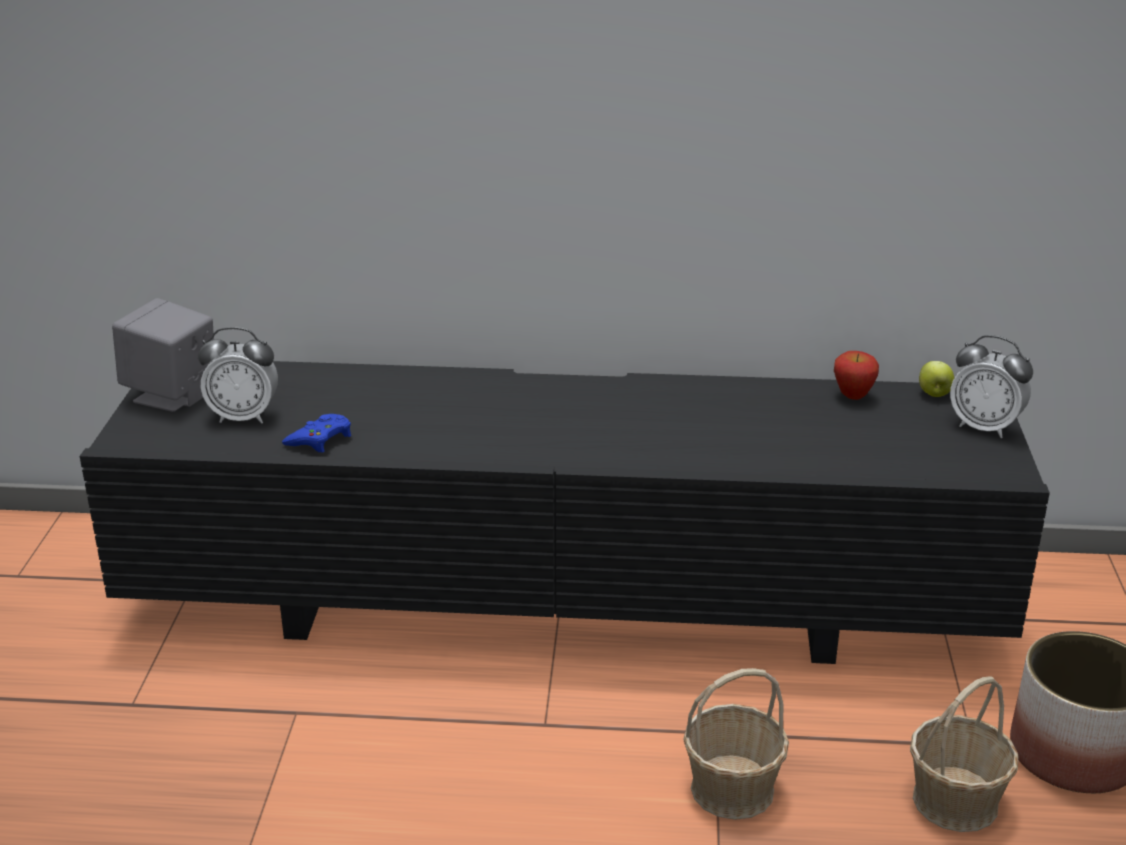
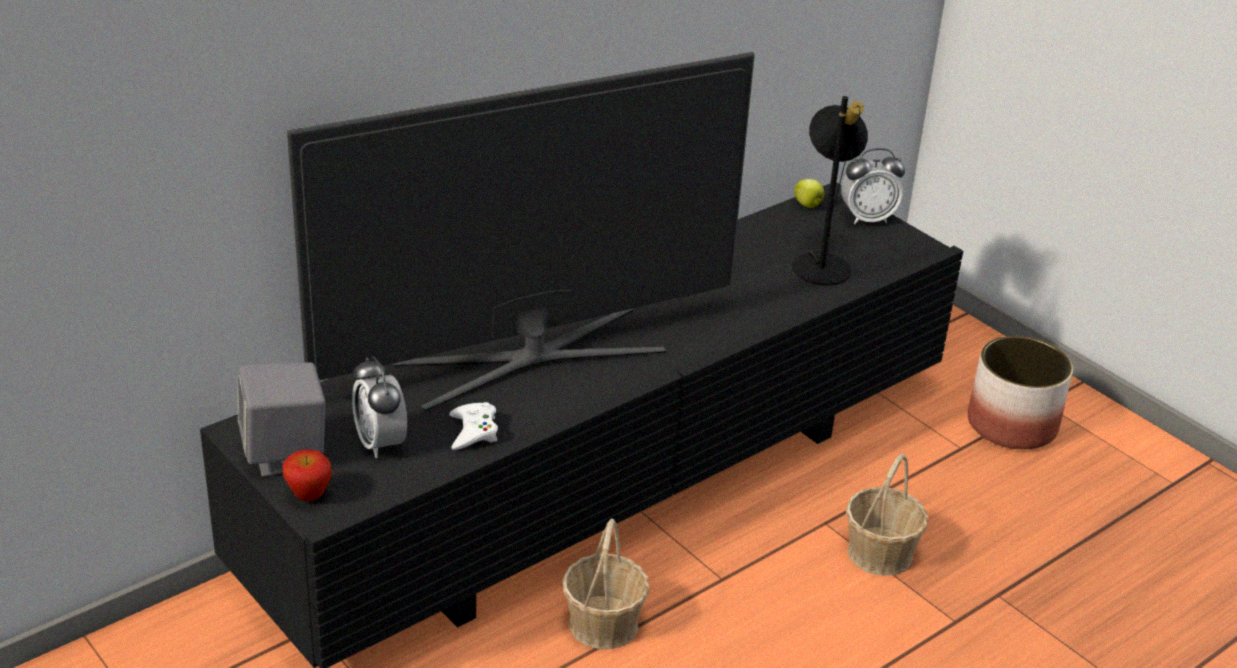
camera: 45 degrees left, 5 degrees up
alarm clock [198,327,278,424] -> alarm clock turned 105 degrees clockwise [352,356,407,458]
blue game controller [282,414,351,453] -> white game controller [449,402,498,450]
apple [834,351,879,400] -> apple moved to [283,450,332,501]
basket [910,676,1019,832] -> basket moved to [563,519,650,649]
none -> television [287,52,755,411]
none -> black table lamp [792,96,868,286]

